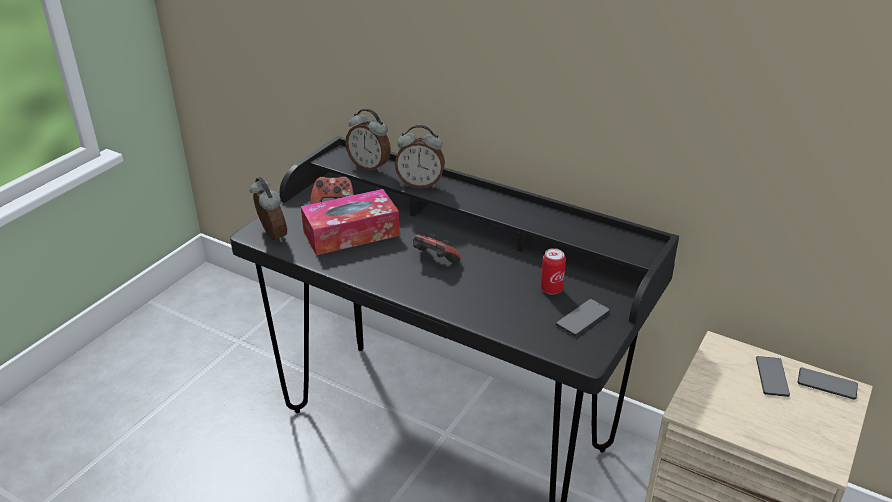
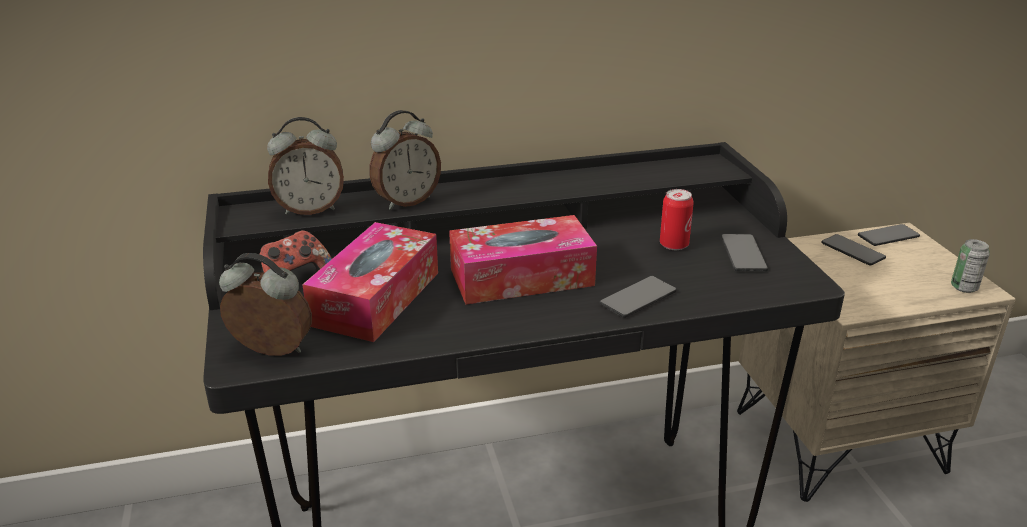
camera: 45 degrees left, 5 degrees down
game controller [413,234,461,263] -> tissue box [449,215,597,304]
none -> phone [599,276,677,318]
none -> can [951,239,990,293]

